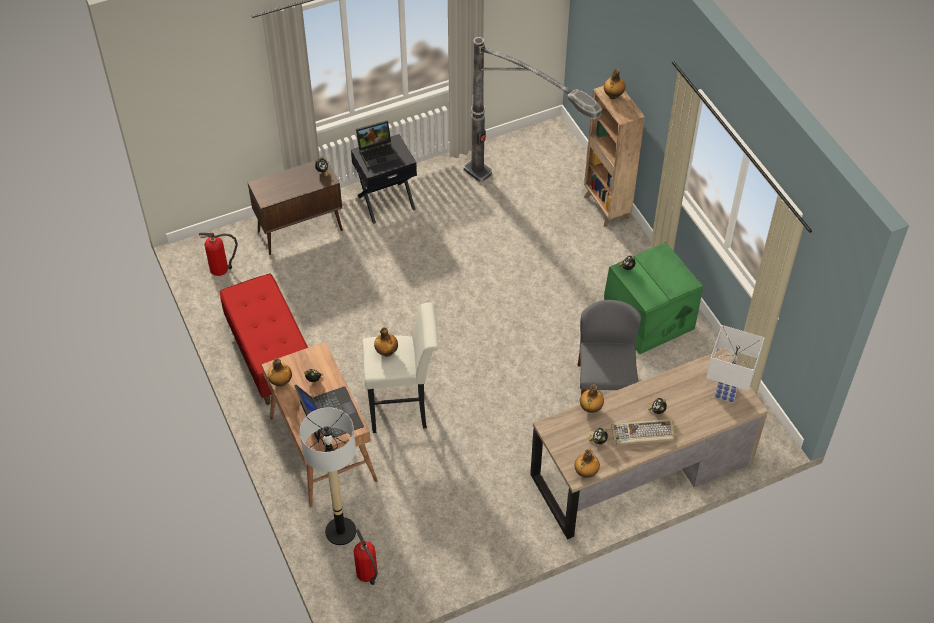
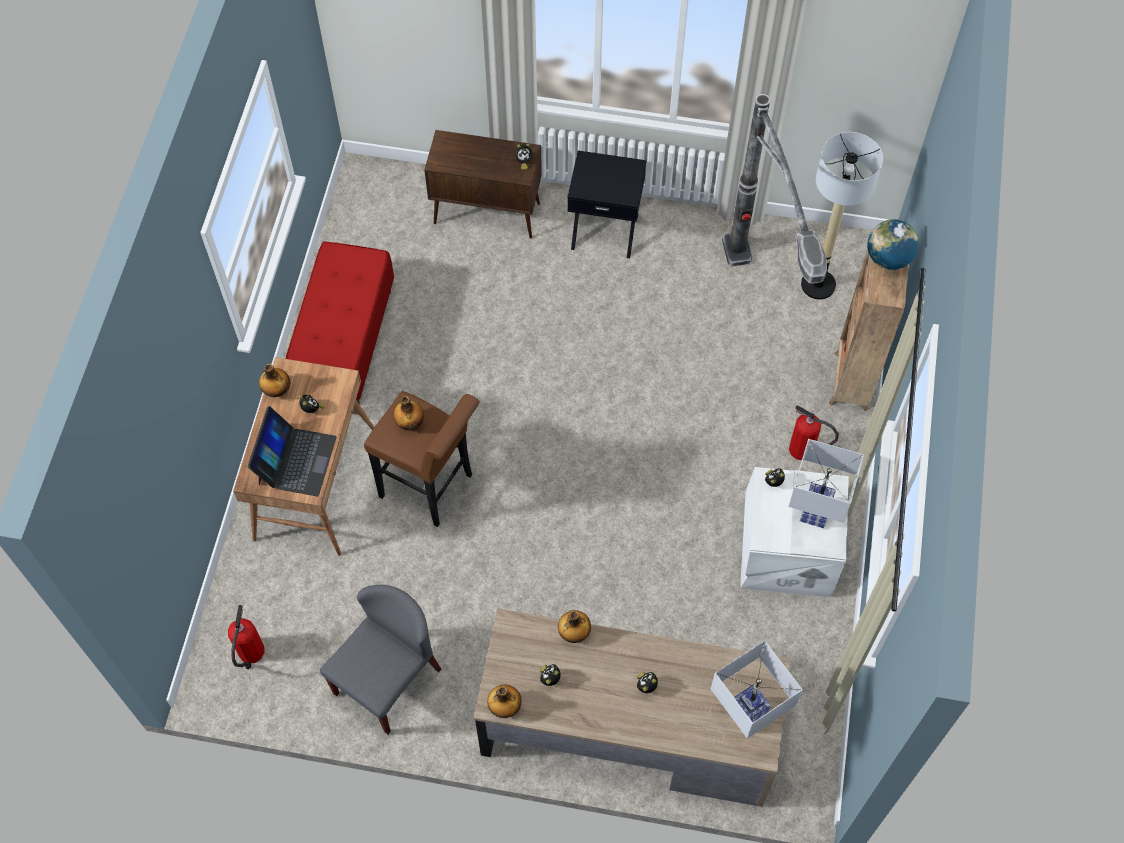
camera: 35 degrees right, 10 degrees up
fire extinguisher [199,233,238,276] -> fire extinguisher moved to [789,406,839,460]
floor lamp [300,407,356,545] -> floor lamp moved to [801,132,883,300]
laptop [356,121,399,169] -> none
white stool [362,303,439,433] -> brown stool [364,391,480,527]
grey chair [578,300,641,395] -> grey chair moved to [320,585,442,734]
bottle [604,69,625,99] -> globe [867,219,919,270]
green storage box [604,242,703,355] -> white storage box [740,467,849,597]
keyboard [611,419,675,445] -> none
none -> white table lamp [788,439,864,528]

